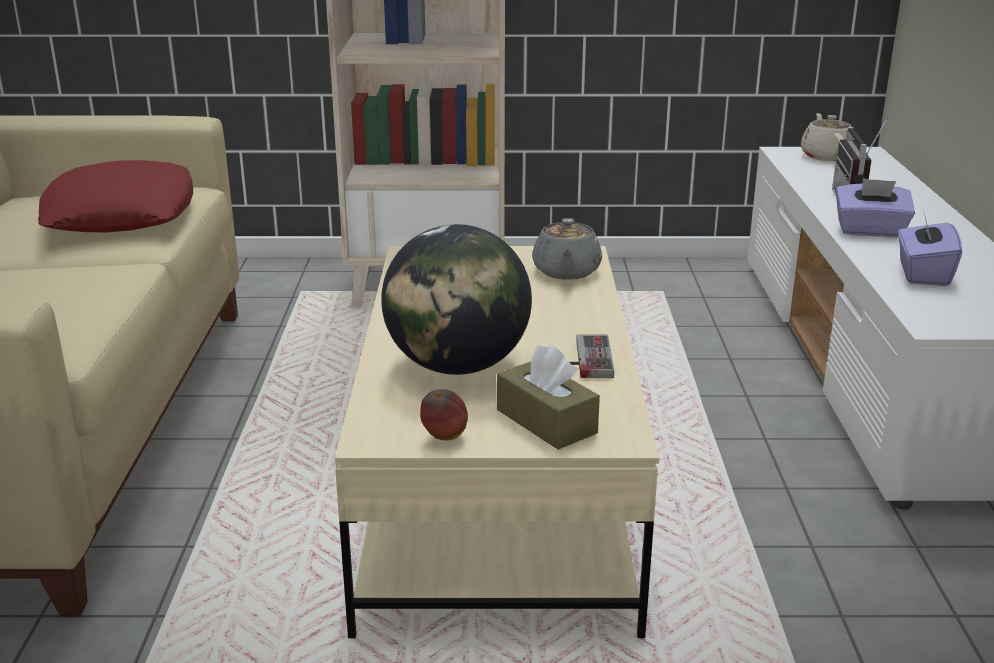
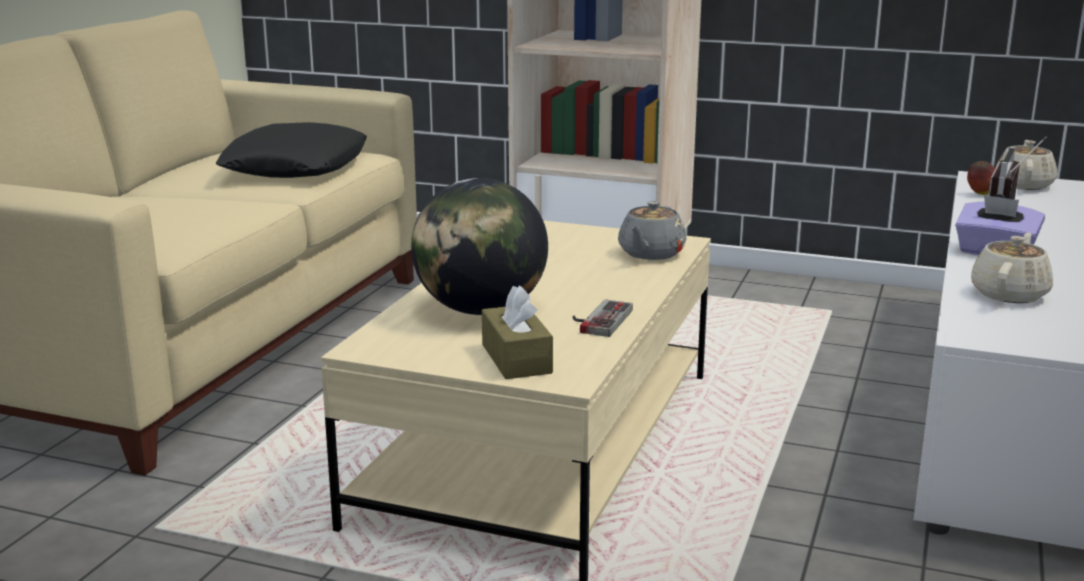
camera: 20 degrees right, 5 degrees down
red pillow [38,160,193,232] -> black pillow [216,122,367,178]
apple [420,389,468,440] -> apple moved to [967,161,995,195]
purple tissue box [898,213,962,286] -> beige teapot [971,232,1053,303]

